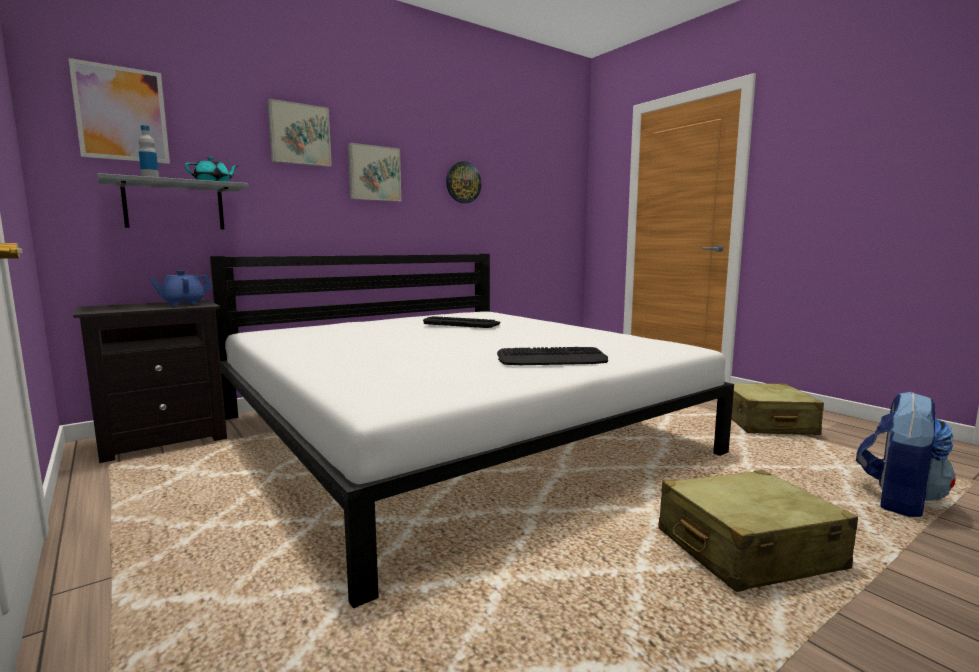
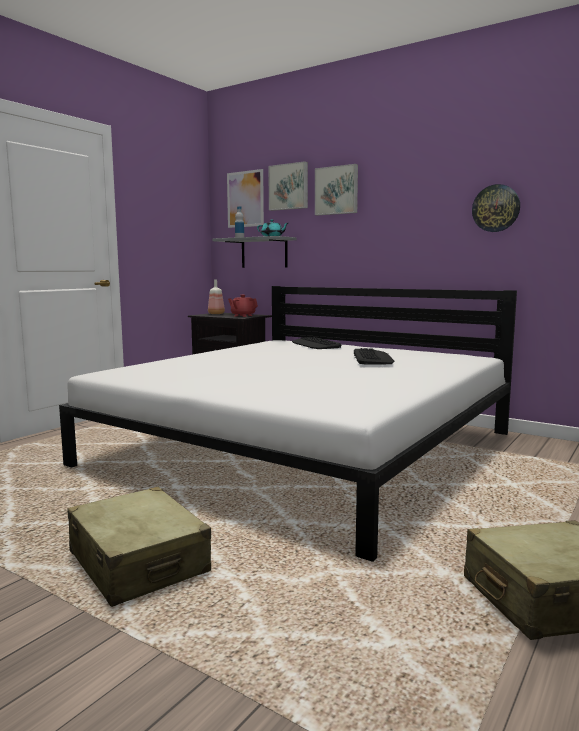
camera: 70 degrees right, 0 degrees up
blue teapot [149,270,212,306] -> red teapot [228,295,258,317]
picture [348,143,401,202] -> picture moved to [268,161,308,211]
keyboard [497,347,608,366] -> keyboard moved to [292,337,342,349]
backpack [856,391,956,517] -> none
none -> bottle [208,279,225,314]

